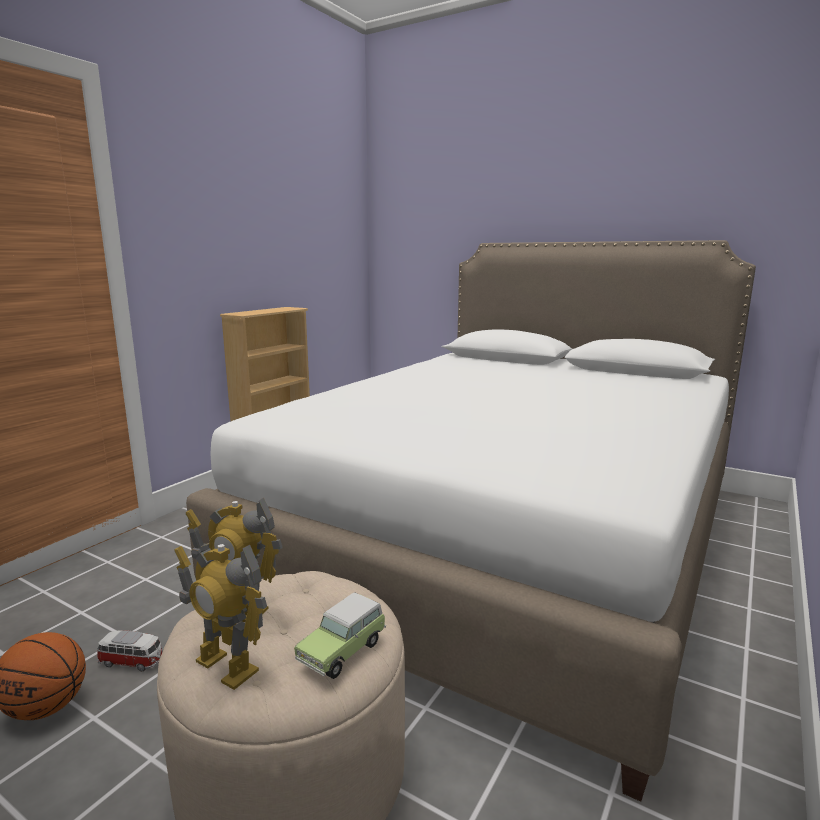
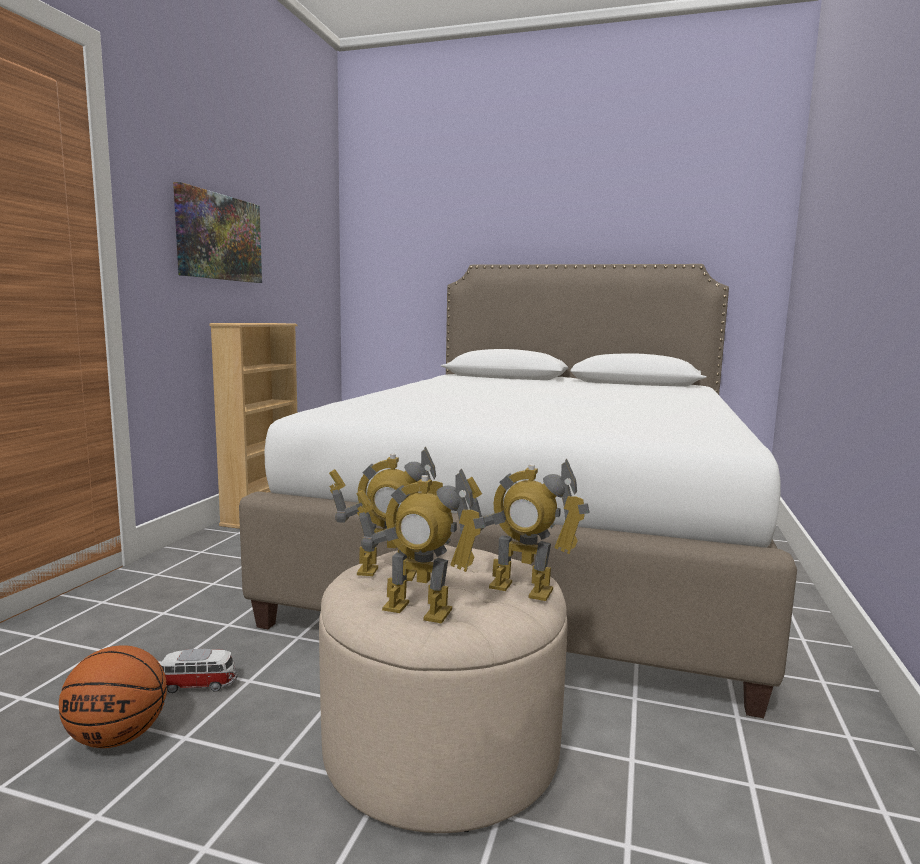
camera: 15 degrees left, 5 degrees down
toy car [294,592,387,679] -> toy robot [467,459,589,601]
none -> picture [173,182,262,283]

